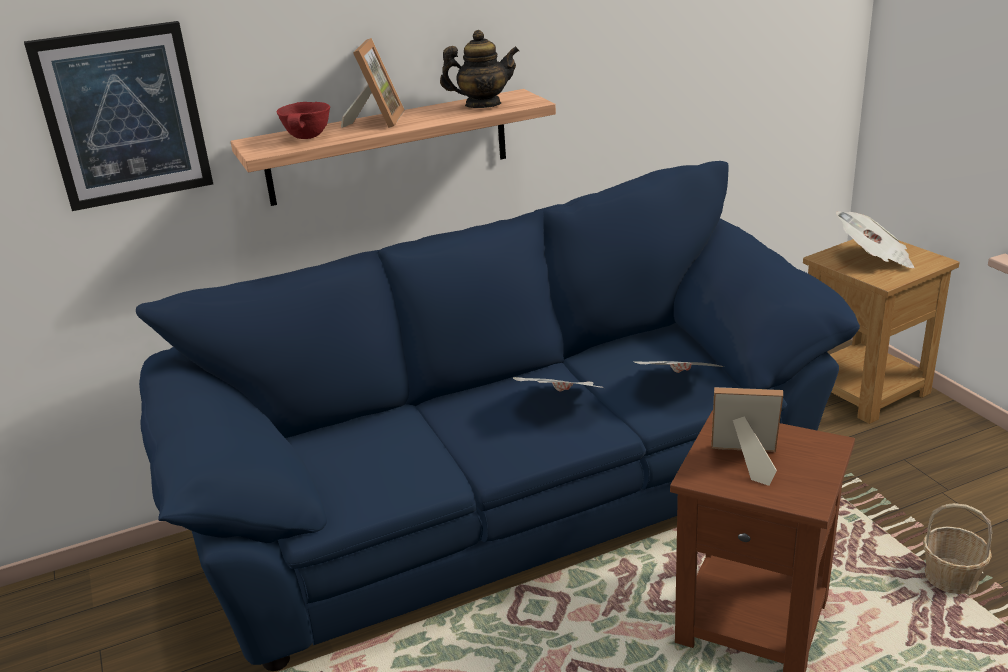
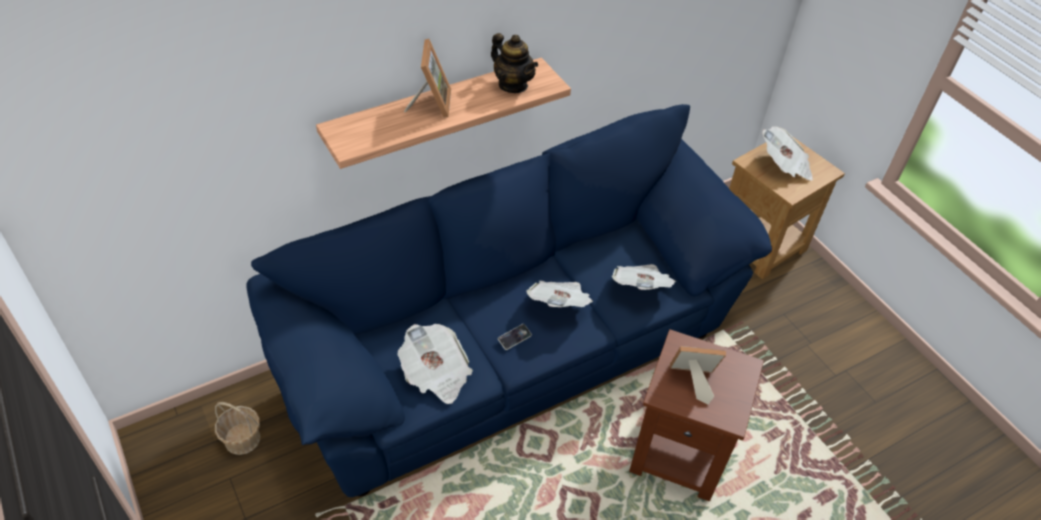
camera: 10 degrees left, 20 degrees up
picture [24,21,213,211] -> none
red bowl [277,102,330,139] -> none
teapot [440,30,519,108] -> teapot turned 60 degrees clockwise [491,33,538,93]
basket [923,503,992,595] -> basket moved to [215,402,260,455]
none -> newspaper [398,324,473,404]
none -> phone [498,324,532,350]

